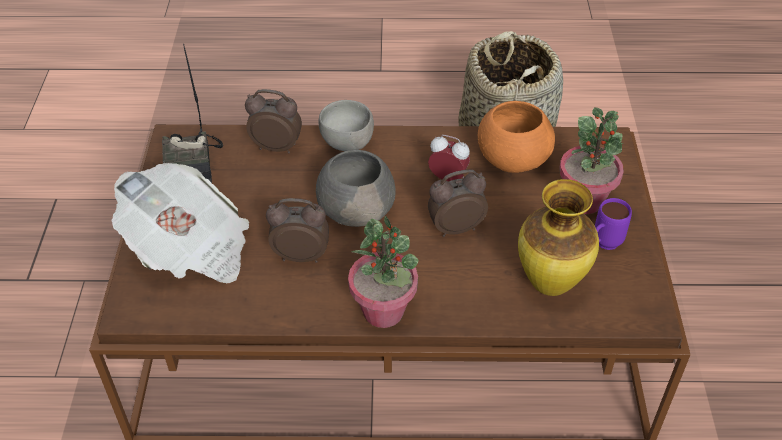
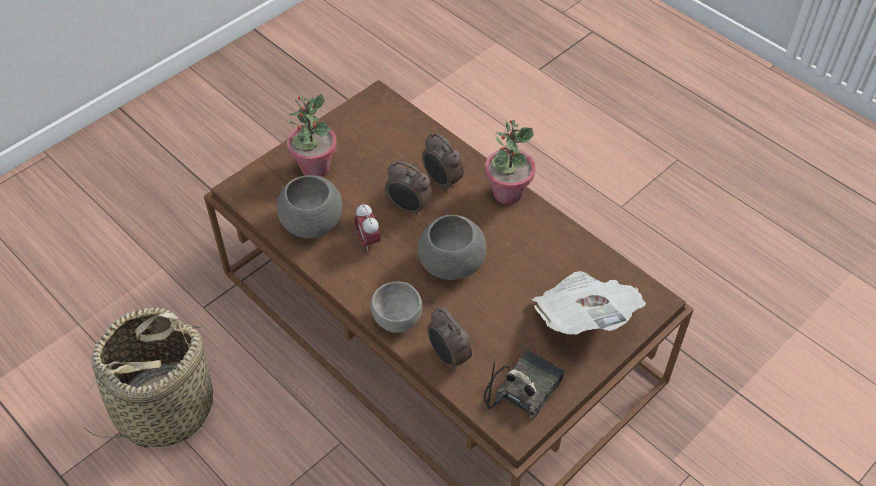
camera: 135 degrees left, 5 degrees up
alarm clock [266,198,329,263] -> alarm clock moved to [422,133,464,192]
orange bowl [478,101,555,173] -> grey bowl [277,175,343,238]
vase [518,179,599,296] -> none
purple mug [595,198,632,250] -> none

